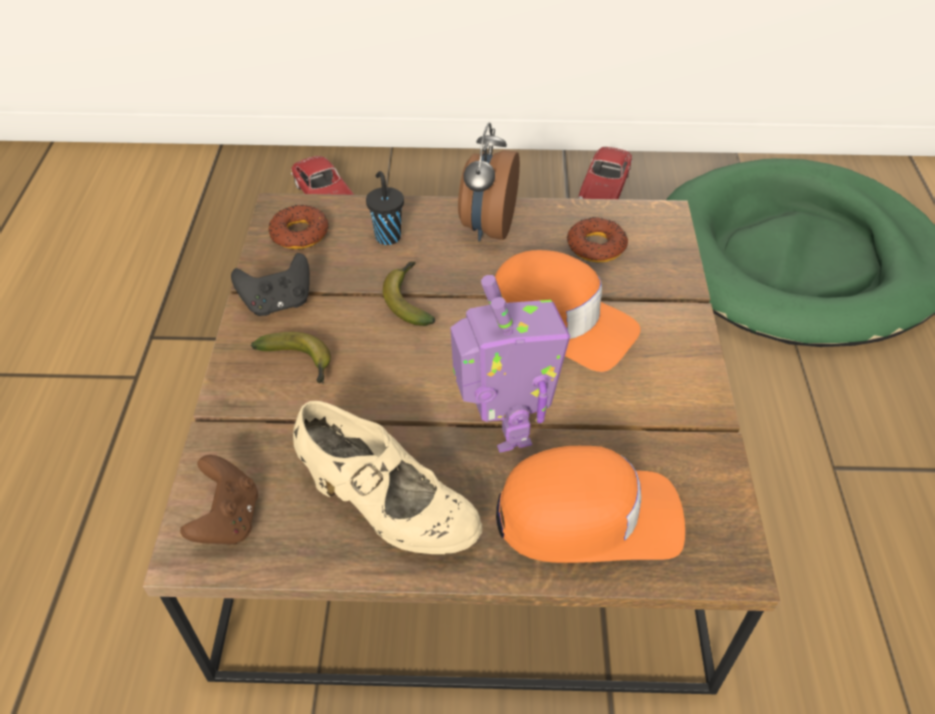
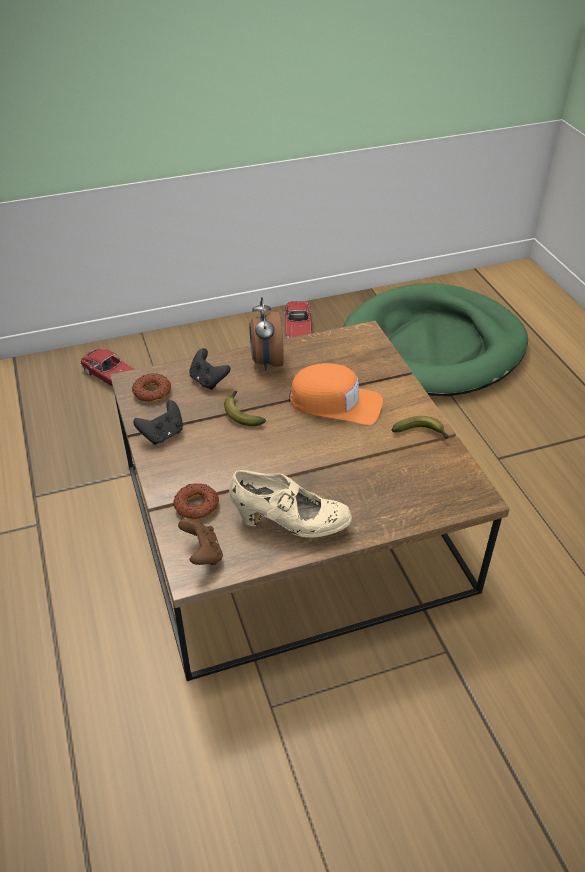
camera: 20 degrees left, 5 degrees down
banana [251,332,331,384] -> banana moved to [392,416,449,439]
black cup [366,171,404,245] -> black game controller [189,348,231,390]
toy robot [450,275,570,453] -> none
orange cap [496,446,685,563] -> none
donut [567,217,628,263] -> donut moved to [173,483,219,520]

